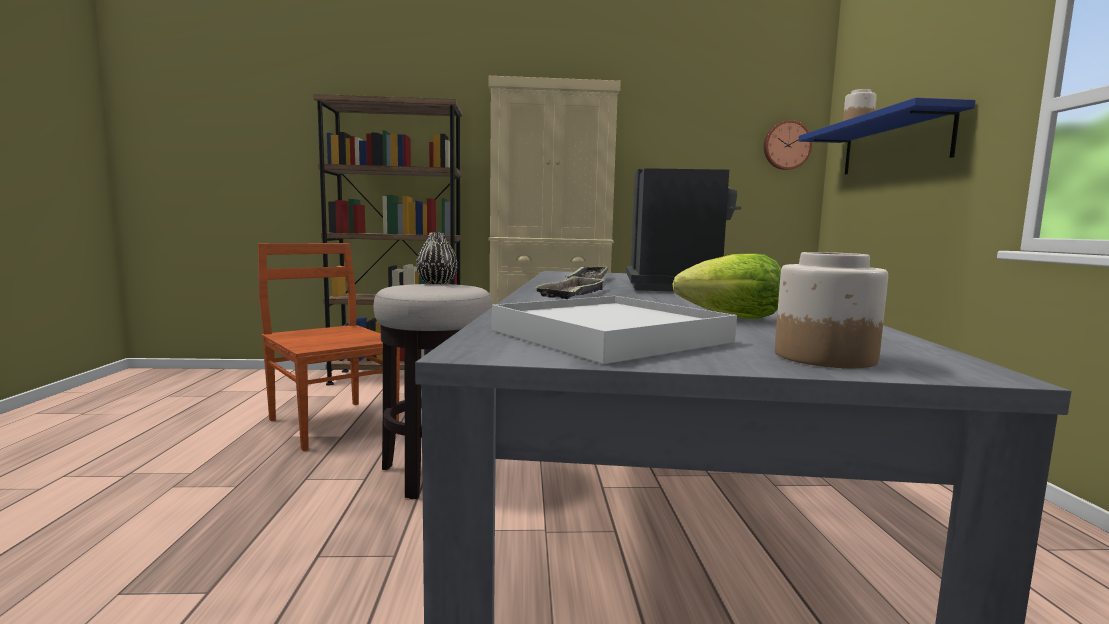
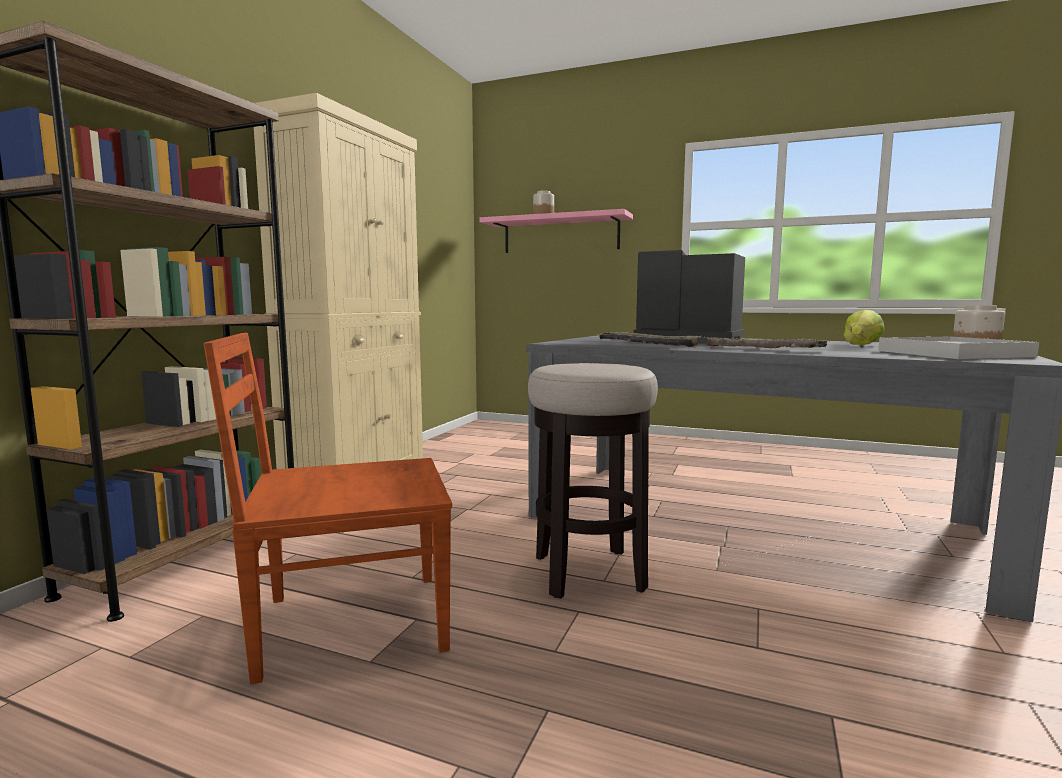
camera: 65 degrees left, 0 degrees up
black vase [416,232,458,284] -> none
wall clock [764,120,813,170] -> none
blue shelf [799,98,976,174] -> pink shelf [479,209,633,253]

